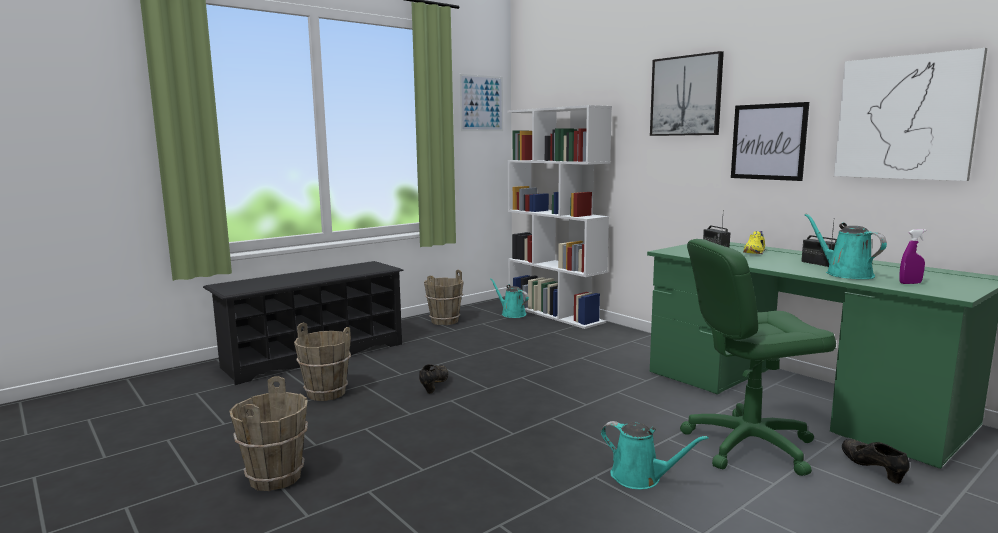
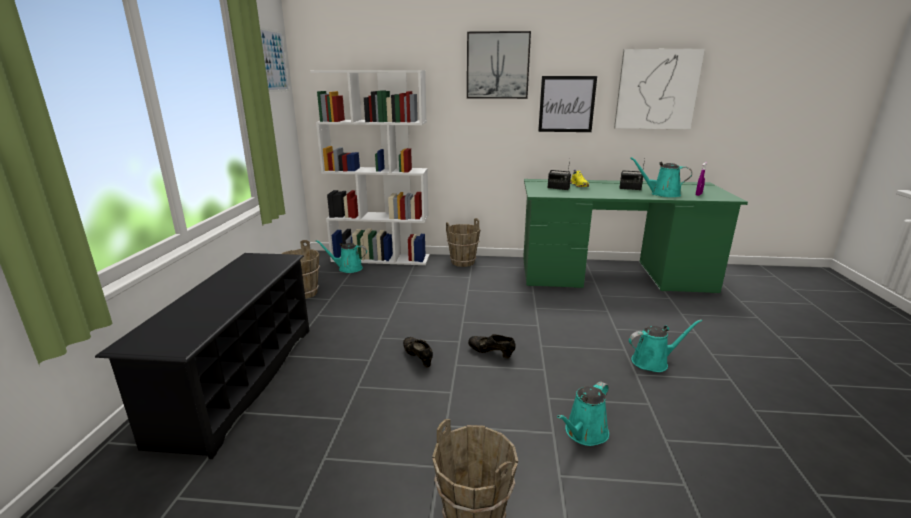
camera: 45 degrees left, 10 degrees up
brown bucket [294,323,351,401] -> brown bucket moved to [446,218,480,267]
green office chair [680,239,836,476] -> none
black shoe [842,439,910,484] -> black shoe moved to [468,334,516,358]
none -> turquoise watering can [557,381,609,446]

